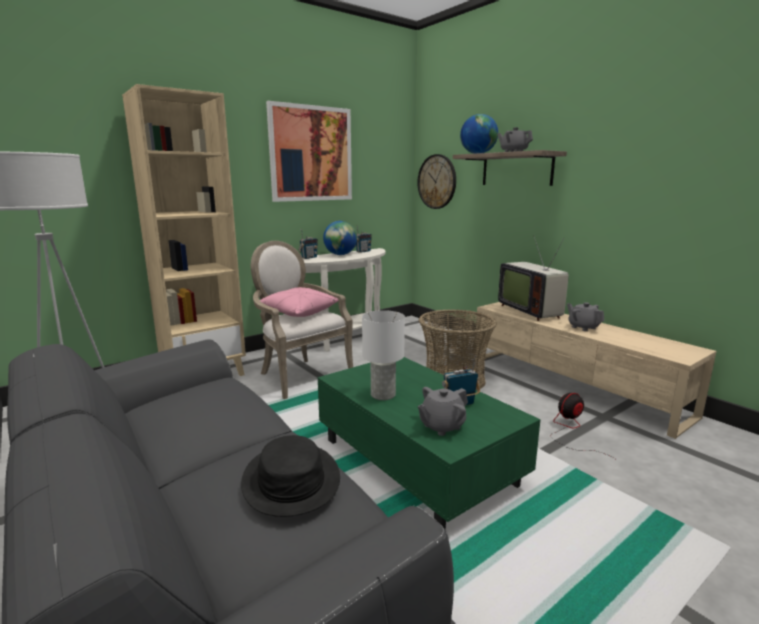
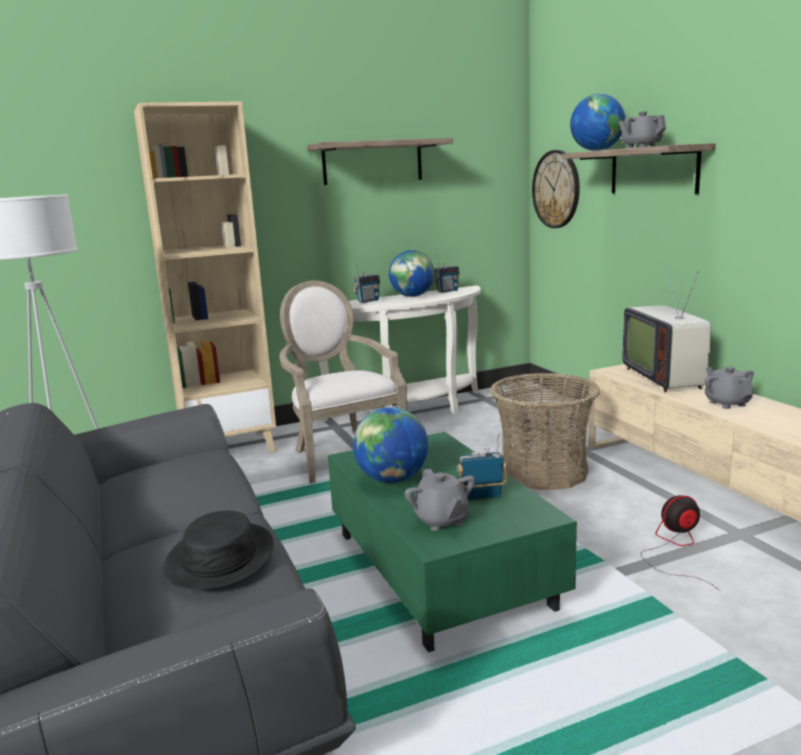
camera: 15 degrees right, 0 degrees up
pink pillow [260,287,339,317] -> none
picture [266,101,352,202] -> shelf [307,138,453,185]
white table lamp [362,310,405,400] -> globe [353,407,428,483]
grey teapot [418,387,468,436] -> grey teapot turned 90 degrees counterclockwise [405,469,475,531]

